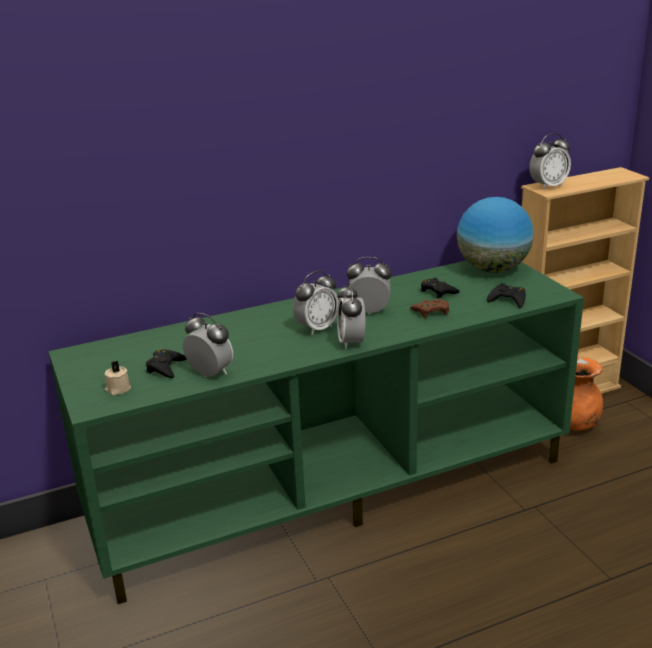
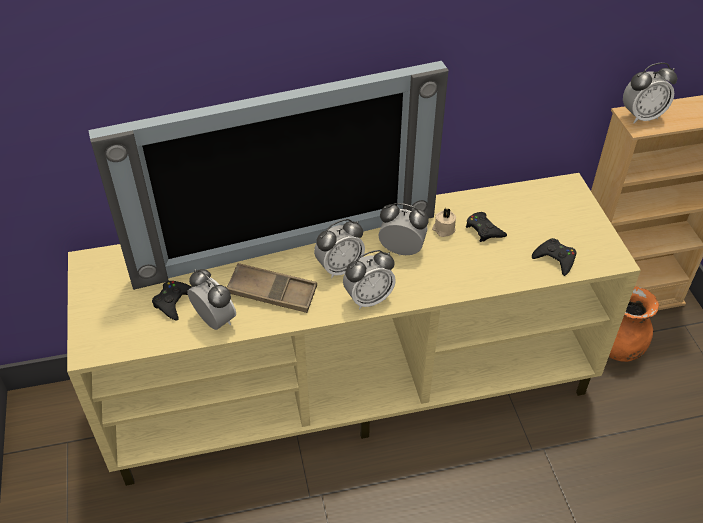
camera: 10 degrees right, 20 degrees up
green tv stand [48,261,584,604] -> beige tv stand [67,173,641,486]
beige candle [105,361,131,395] -> beige candle moved to [432,208,456,237]
alarm clock [337,282,366,350] -> alarm clock turned 120 degrees counterclockwise [343,250,396,309]
brown game controller [410,299,449,318] -> none
globe [457,197,534,273] -> none
none -> television [88,61,448,290]
none -> brown tray [226,263,317,313]

